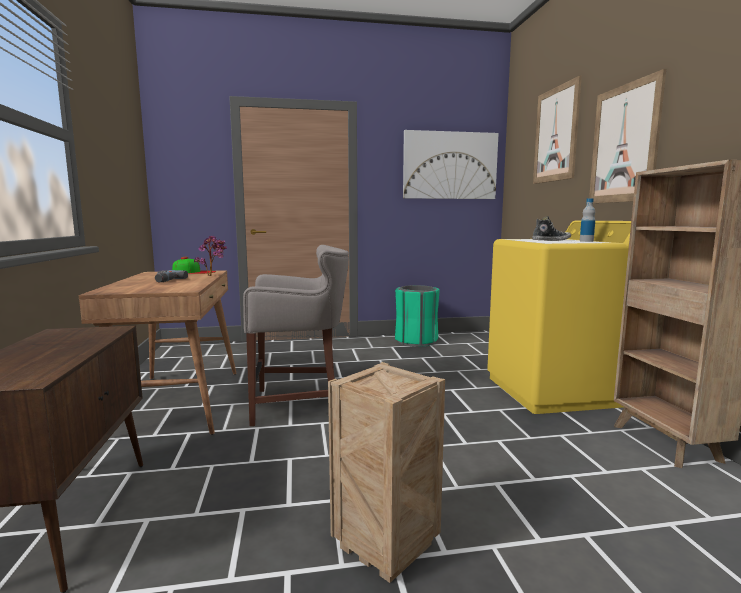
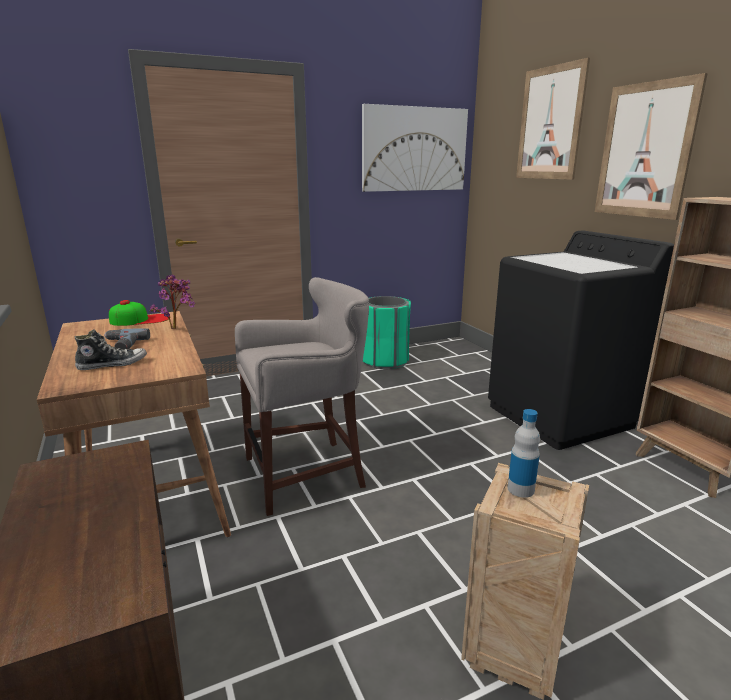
camera: 15 degrees left, 10 degrees up
yellow washing machine [487,221,631,414] -> black washing machine [488,230,674,450]
shoe [532,216,571,241] -> shoe moved to [75,329,147,370]
bottle [580,198,595,242] -> bottle moved to [508,409,540,498]

